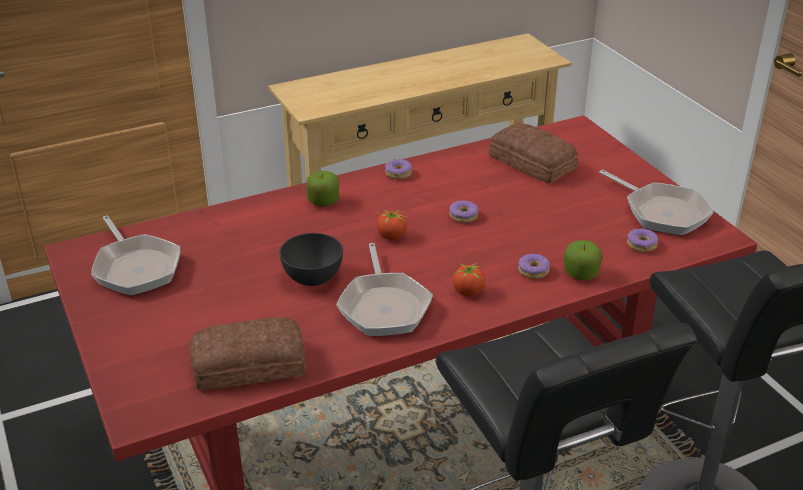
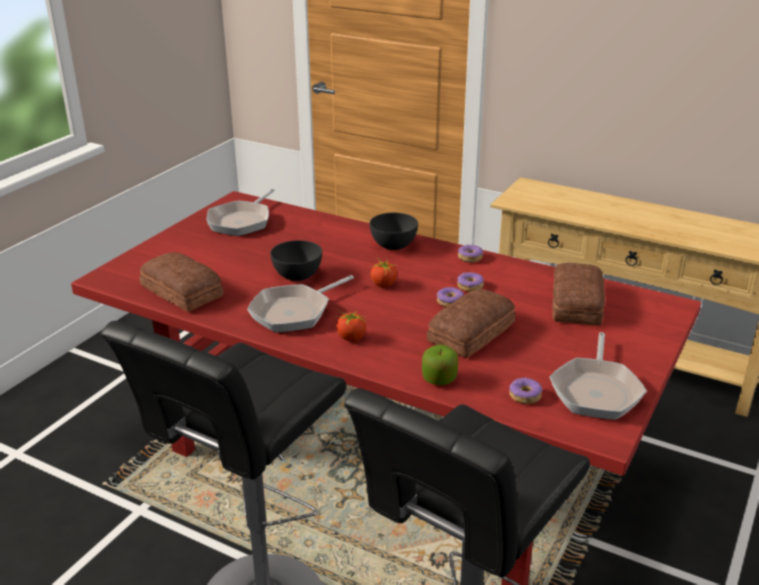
camera: 55 degrees right, 5 degrees down
apple [305,171,339,207] -> grey bowl [370,213,418,250]
donut [518,254,550,279] -> donut moved to [457,272,484,292]
none -> bread [427,289,515,358]

